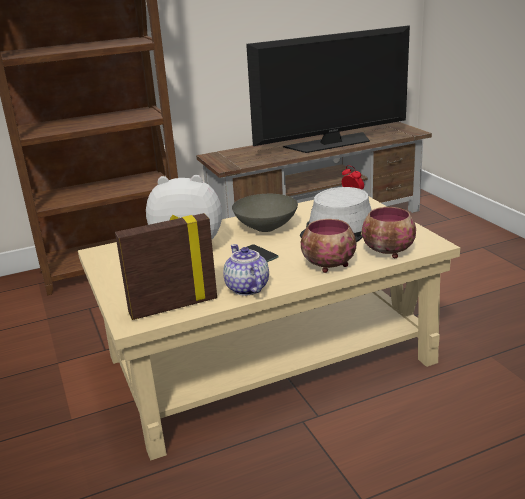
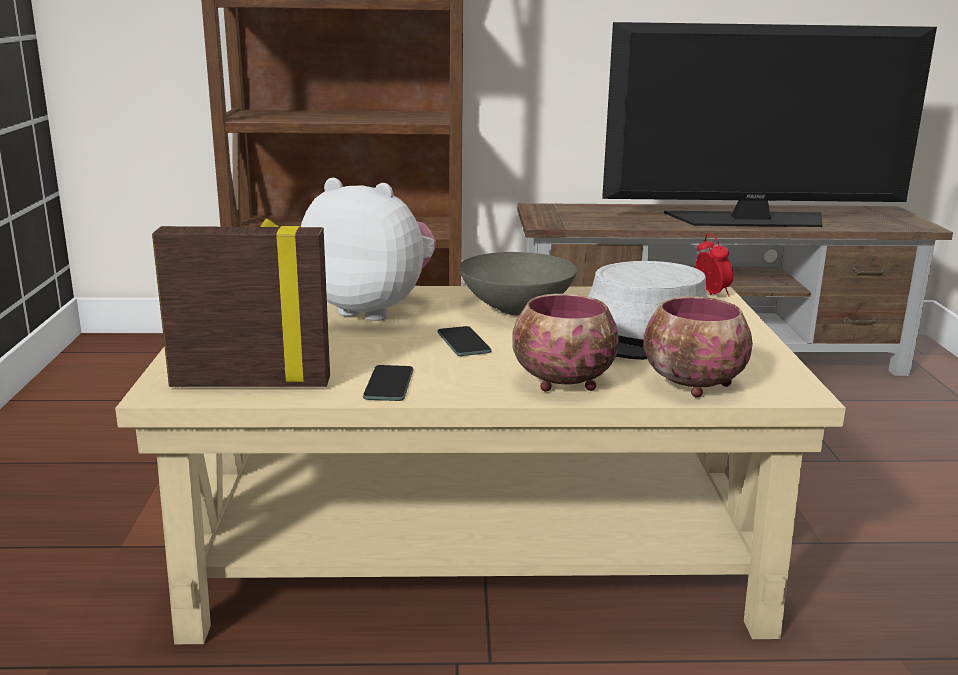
camera: 20 degrees right, 5 degrees down
teapot [223,244,269,296] -> phone [363,365,413,401]

